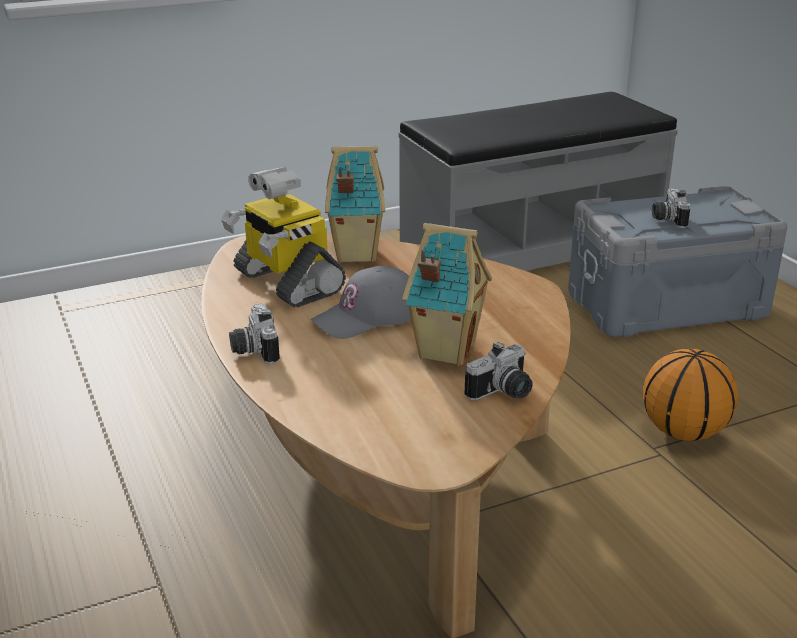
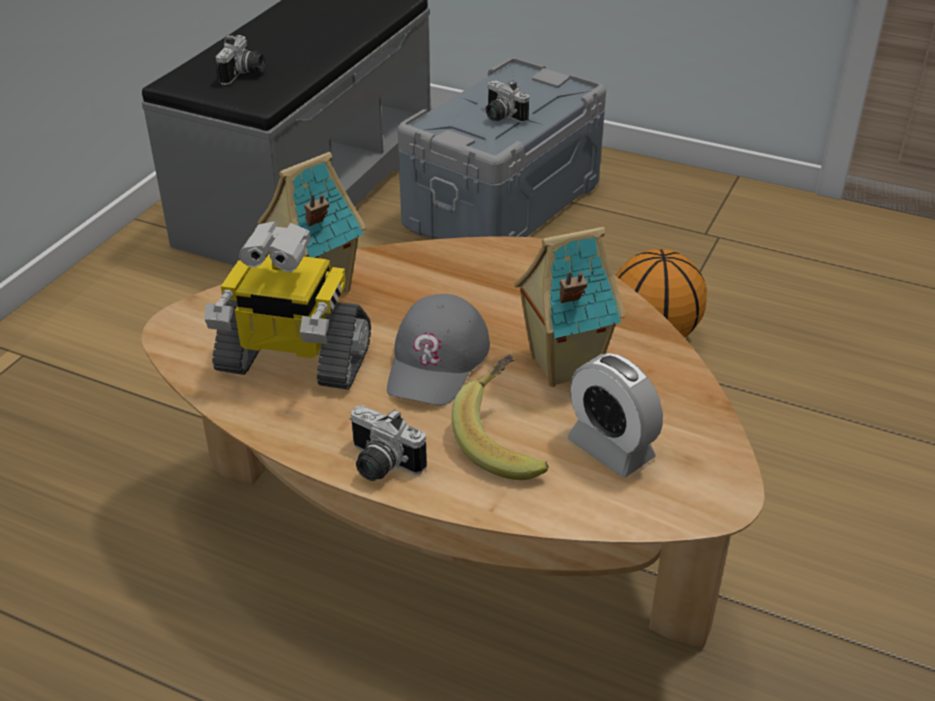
camera: 40 degrees left, 10 degrees up
camera [465,342,533,401] -> camera moved to [215,35,265,85]
none -> banana [452,354,549,480]
none -> alarm clock [567,353,663,477]

